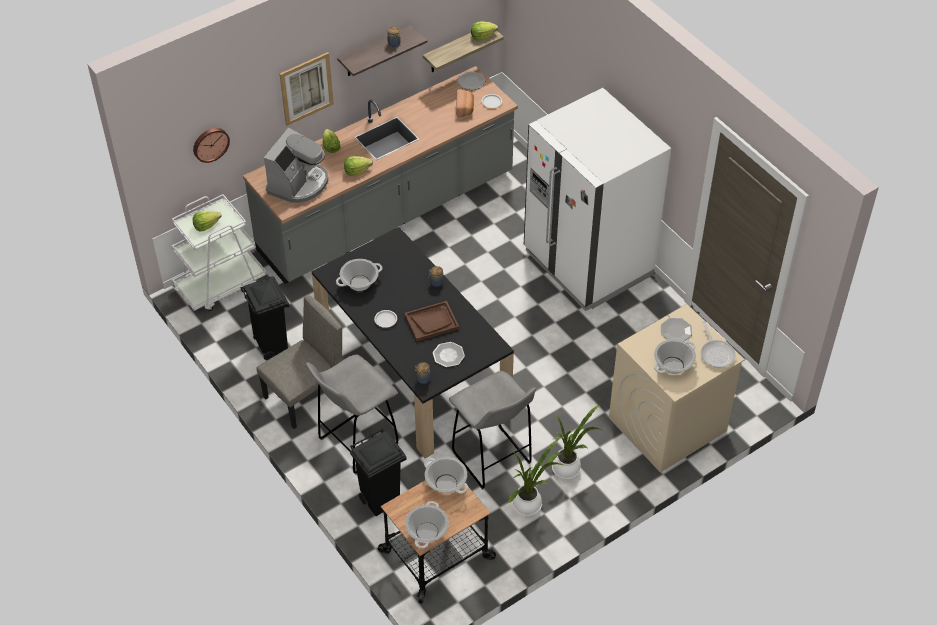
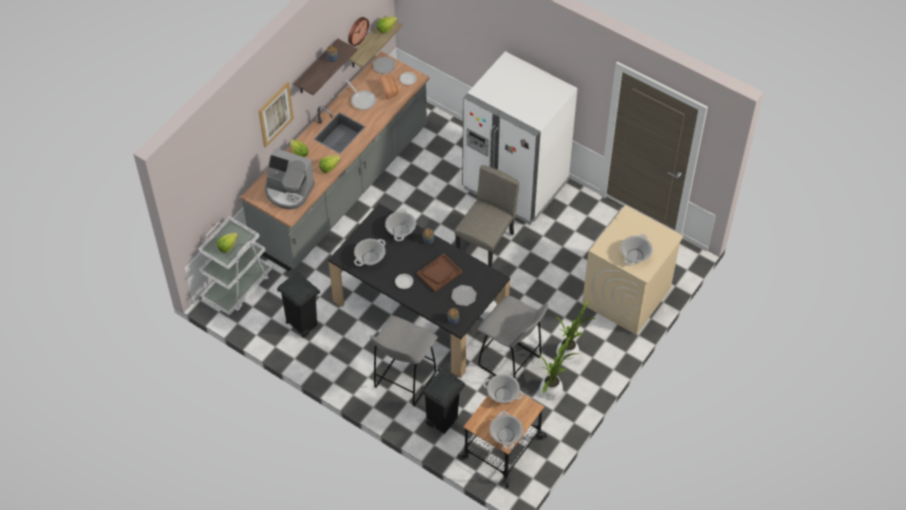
camera: 20 degrees left, 5 degrees up
wall clock [193,128,230,163] -> wall clock moved to [348,17,369,46]
beige chair [256,295,342,429] -> beige chair moved to [455,165,519,267]
coffee machine [264,128,328,203] -> coffee machine turned 105 degrees clockwise [265,148,315,209]
plate [661,318,692,342] -> none
frying pan [701,321,736,368] -> frying pan moved to [346,80,376,110]
none -> cooking pot [385,209,416,241]

